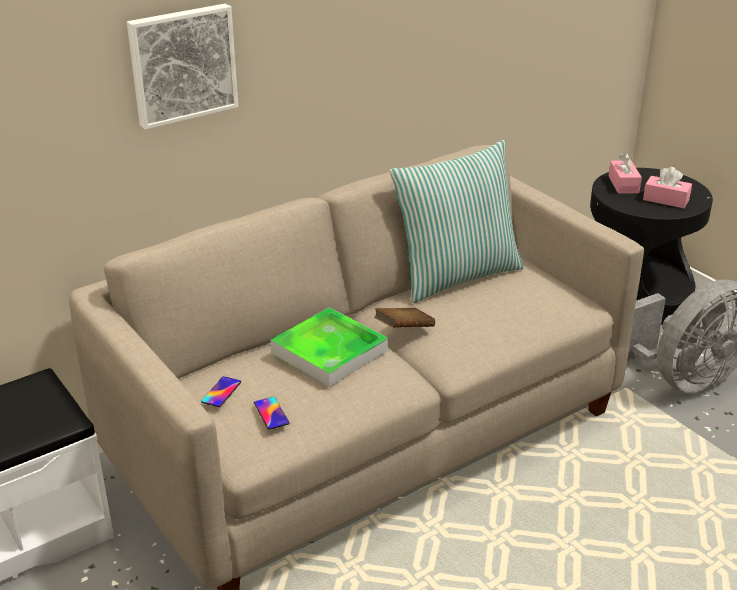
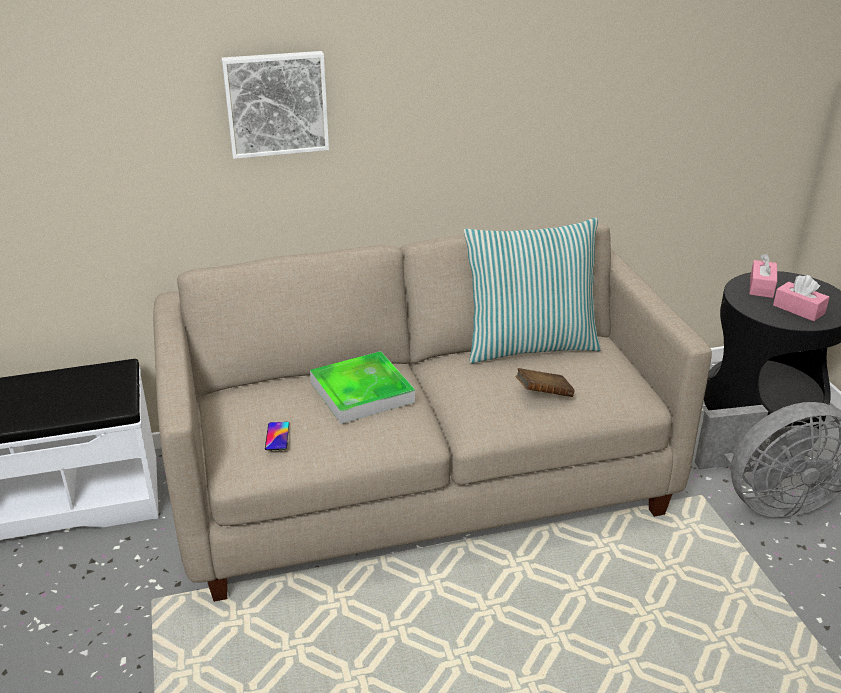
camera: 20 degrees right, 0 degrees up
phone [201,376,241,407] -> none
brown book [374,308,435,327] -> brown book moved to [516,368,574,397]

